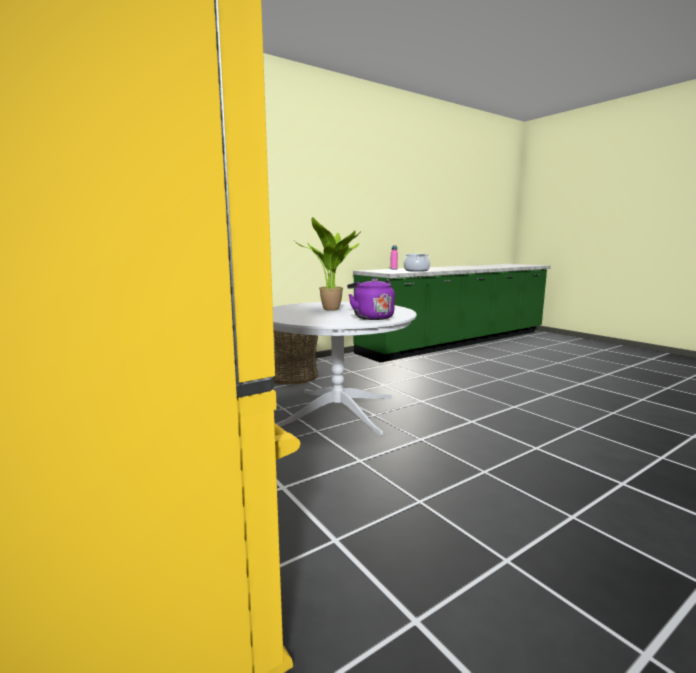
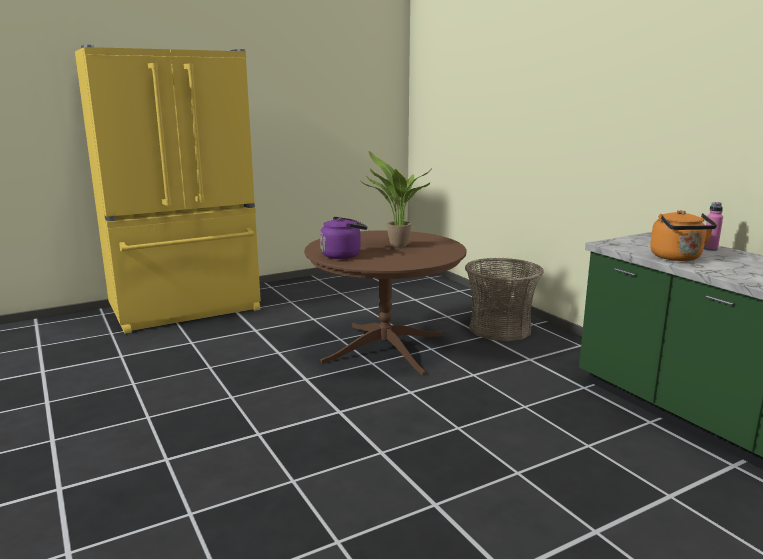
camera: 95 degrees right, 5 degrees up
white dining table [273,302,417,436] -> brown dining table [304,230,467,376]
cooking pot [404,253,430,272] -> orange kettle [650,210,717,261]

